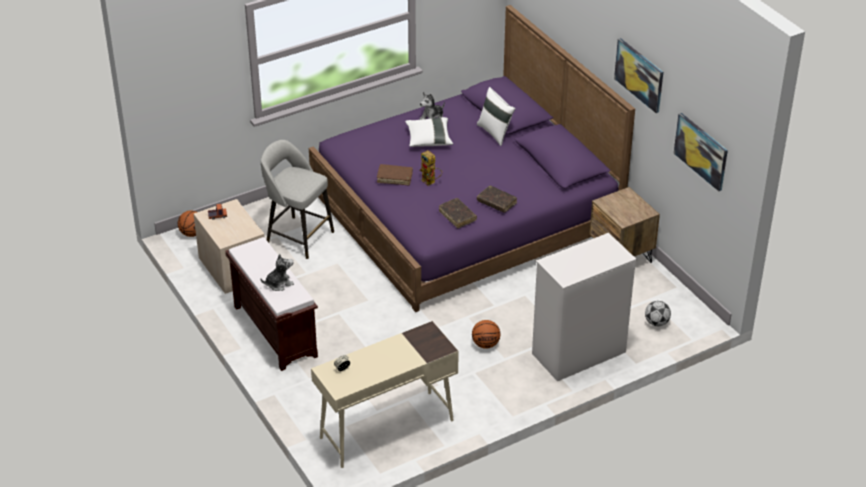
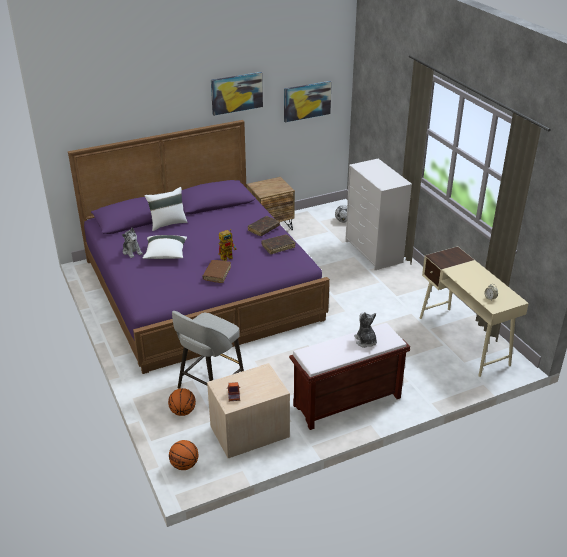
camera: 85 degrees left, 5 degrees down
basketball [472,320,500,349] -> basketball moved to [168,388,196,416]

